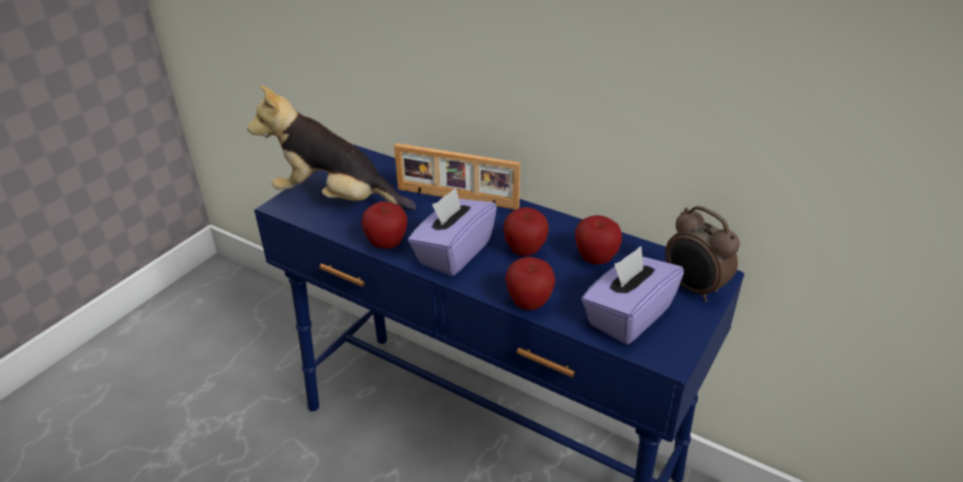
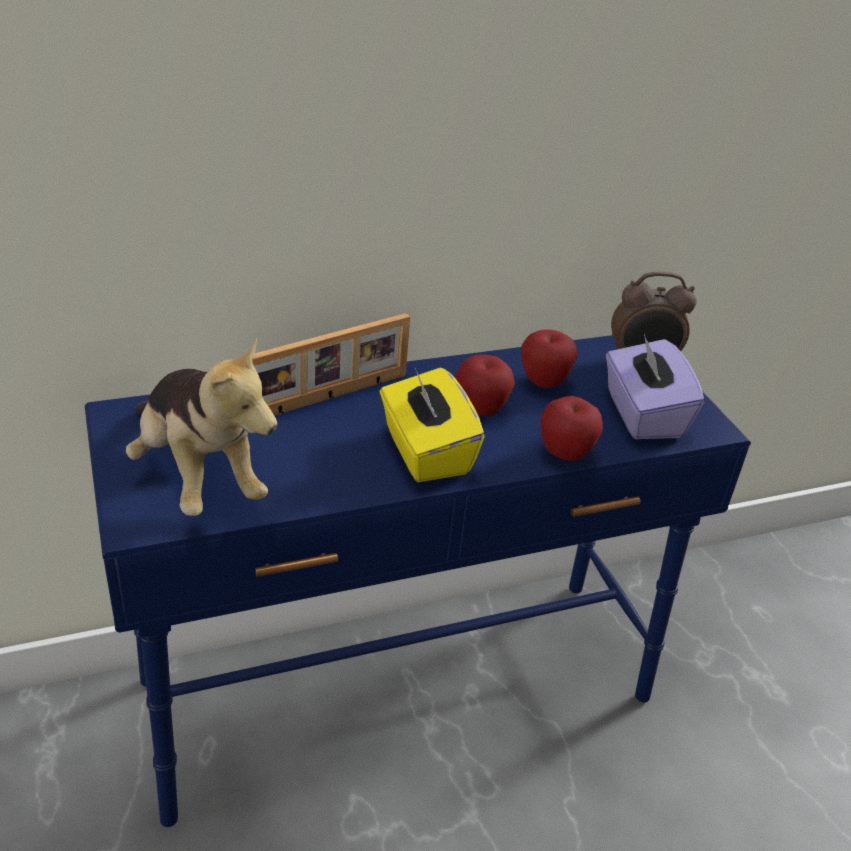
camera: 55 degrees left, 0 degrees up
plush toy [247,85,416,210] -> plush toy turned 90 degrees counterclockwise [126,338,277,516]
apple [362,202,408,249] -> none
purple tissue box [408,187,497,276] -> yellow tissue box [380,367,485,482]

